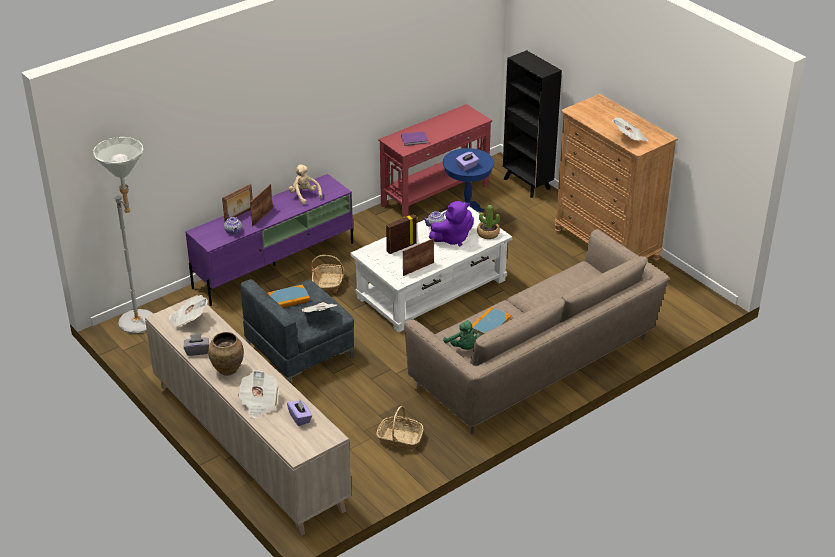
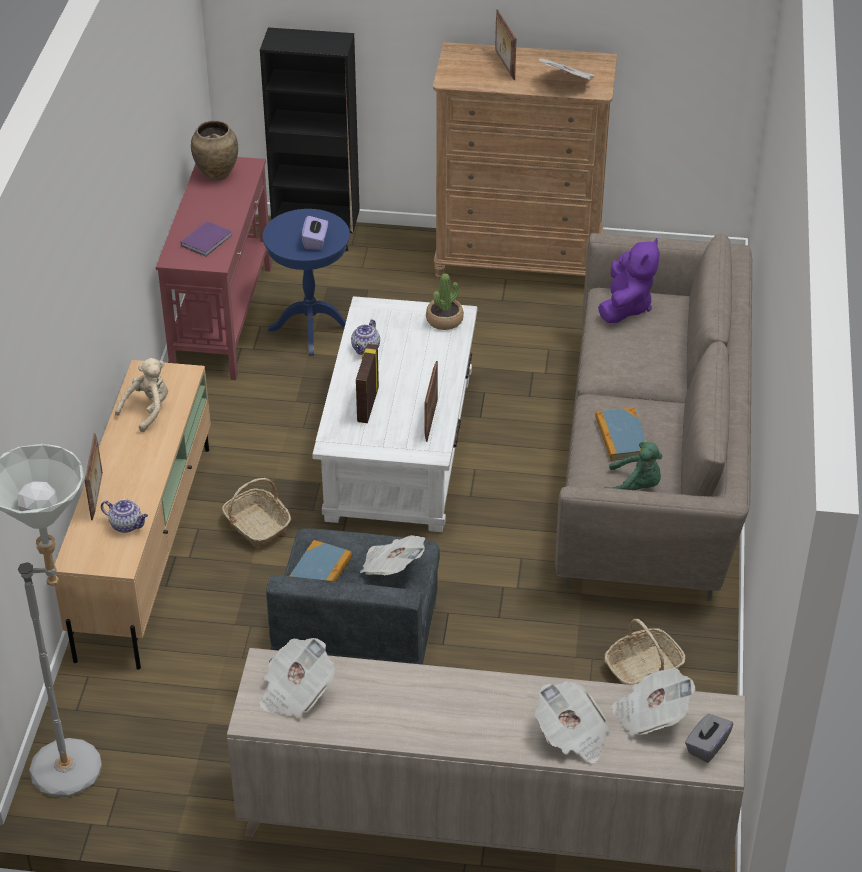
camera: 45 degrees left, 5 degrees up
grey tissue box [184,334,209,356] -> grey tissue box moved to [685,714,733,763]
purple tv stand [185,174,353,306] -> beige tv stand [55,360,211,669]
brown vase [208,332,244,376] -> brown vase moved to [191,120,238,181]
picture frame [250,184,273,226] -> picture frame moved to [495,9,516,80]
purple tissue box [287,400,312,426] -> newspaper [611,668,695,736]
beige plush toy [288,164,322,205] -> beige plush toy turned 120 degrees clockwise [115,358,168,432]
purple plush toy [429,201,474,246] -> purple plush toy moved to [598,238,660,323]

